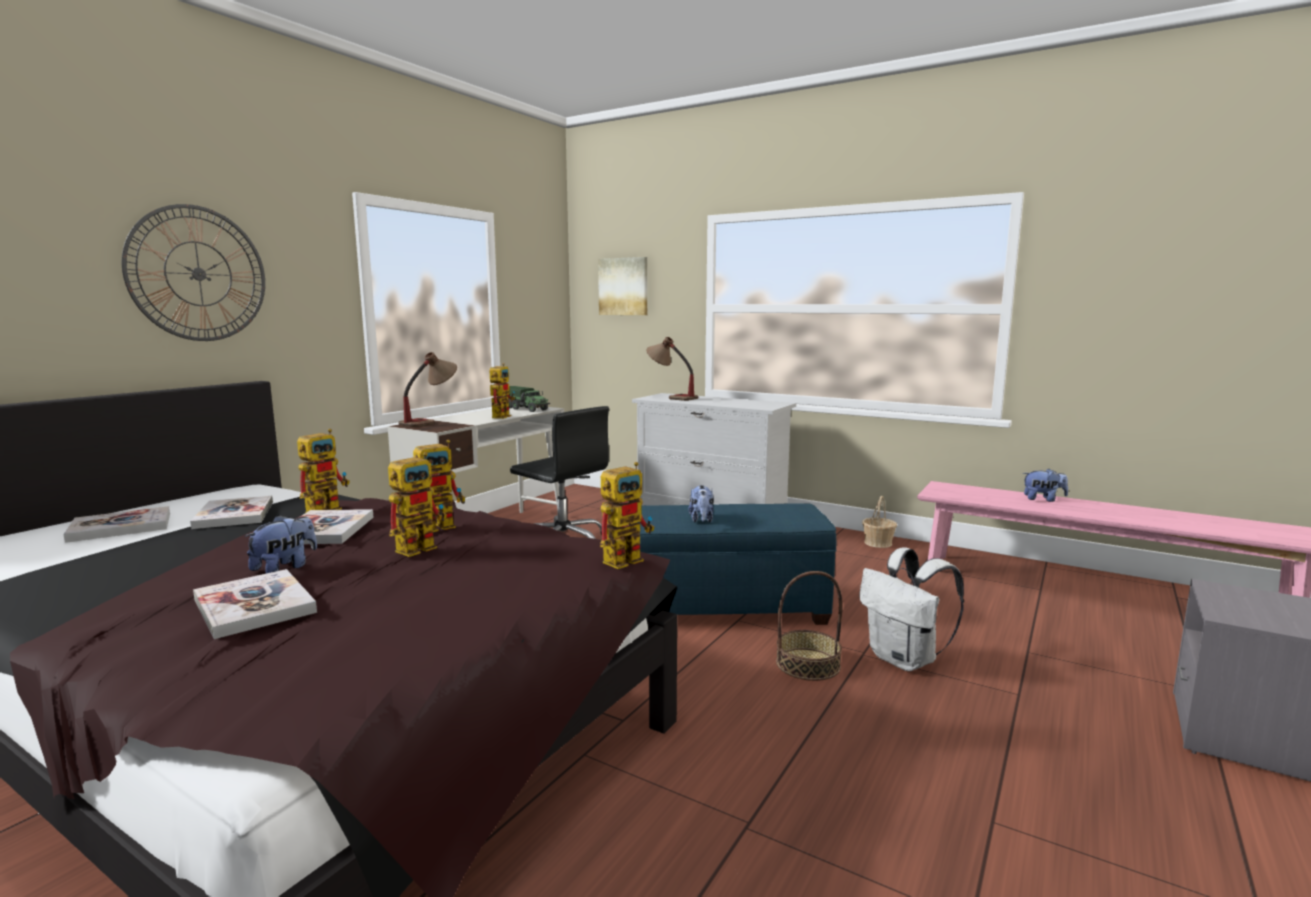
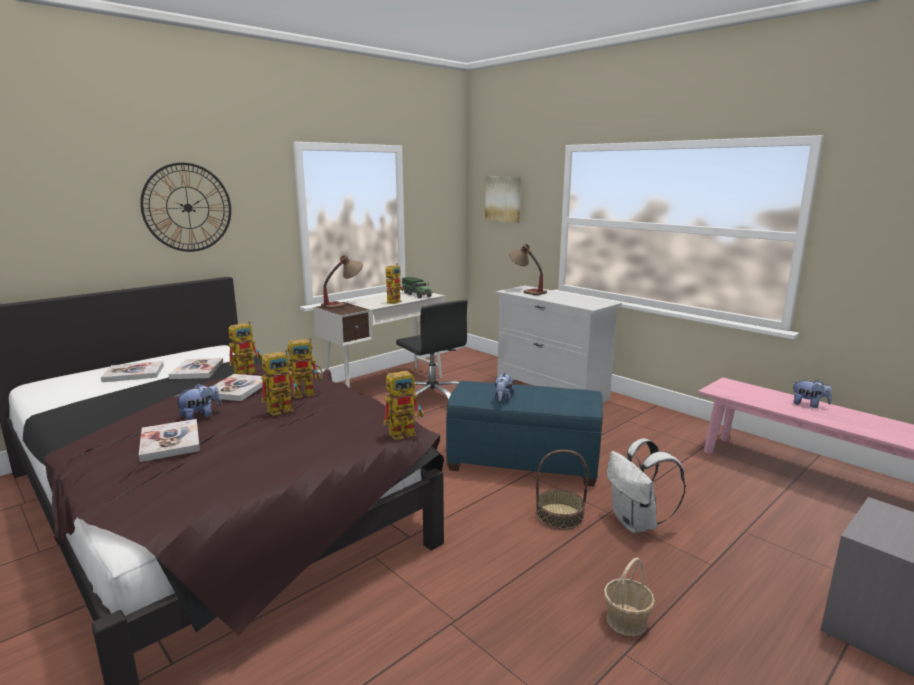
camera: 15 degrees right, 5 degrees up
basket [862,496,897,548] -> basket moved to [604,558,655,636]

